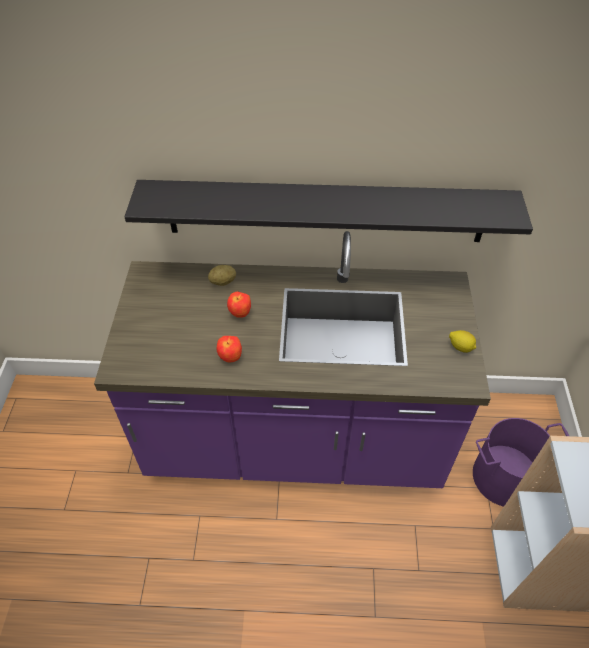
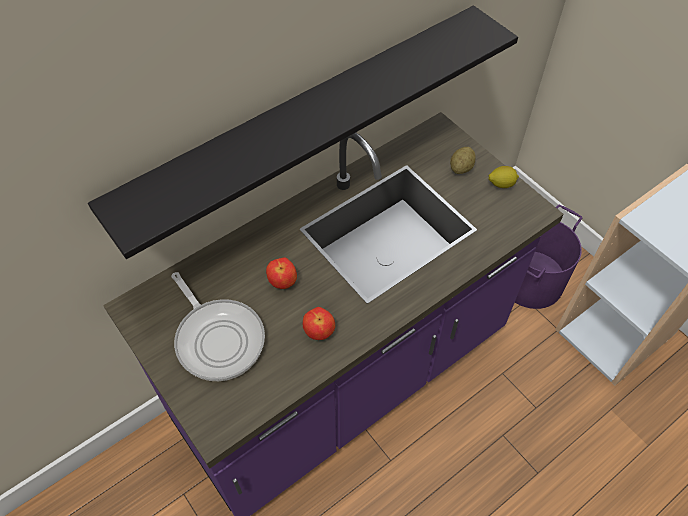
camera: 40 degrees left, 5 degrees up
potato [208,265,236,286] -> potato moved to [450,147,476,174]
none -> frying pan [171,272,265,381]

